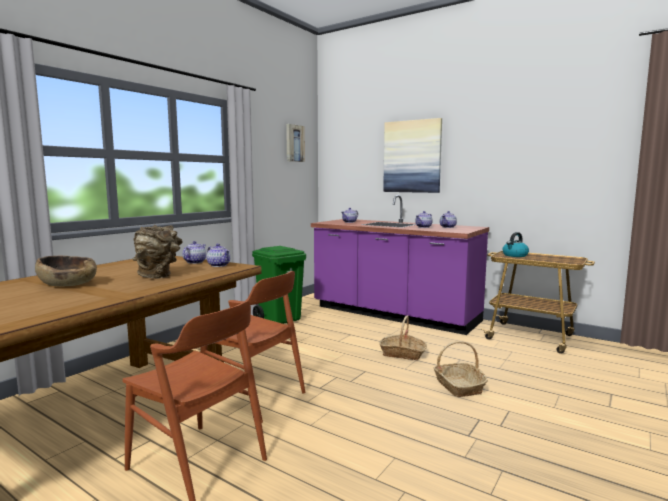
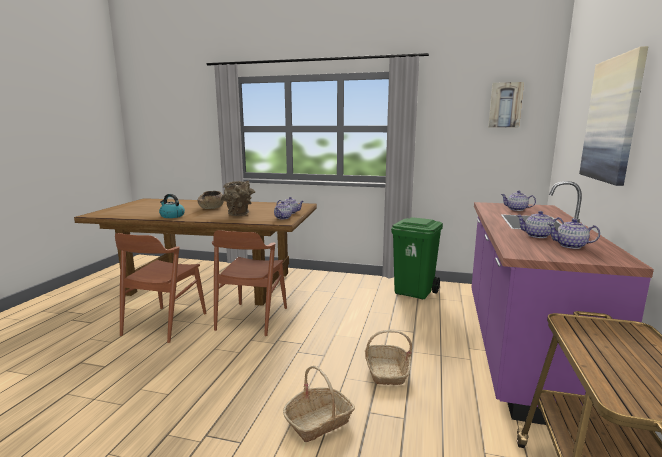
camera: 70 degrees right, 5 degrees up
kettle [502,232,529,257] -> kettle moved to [159,194,185,218]

